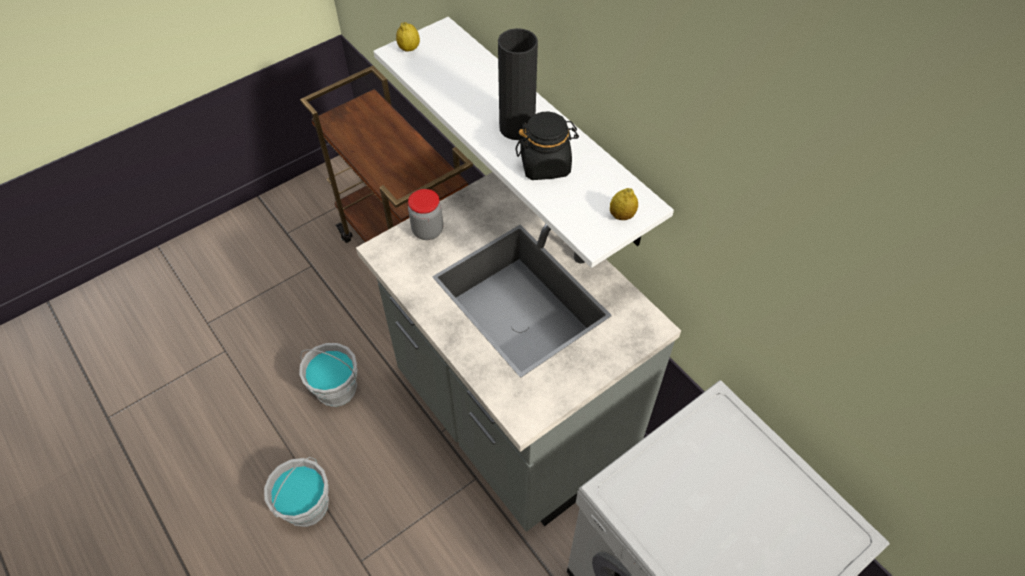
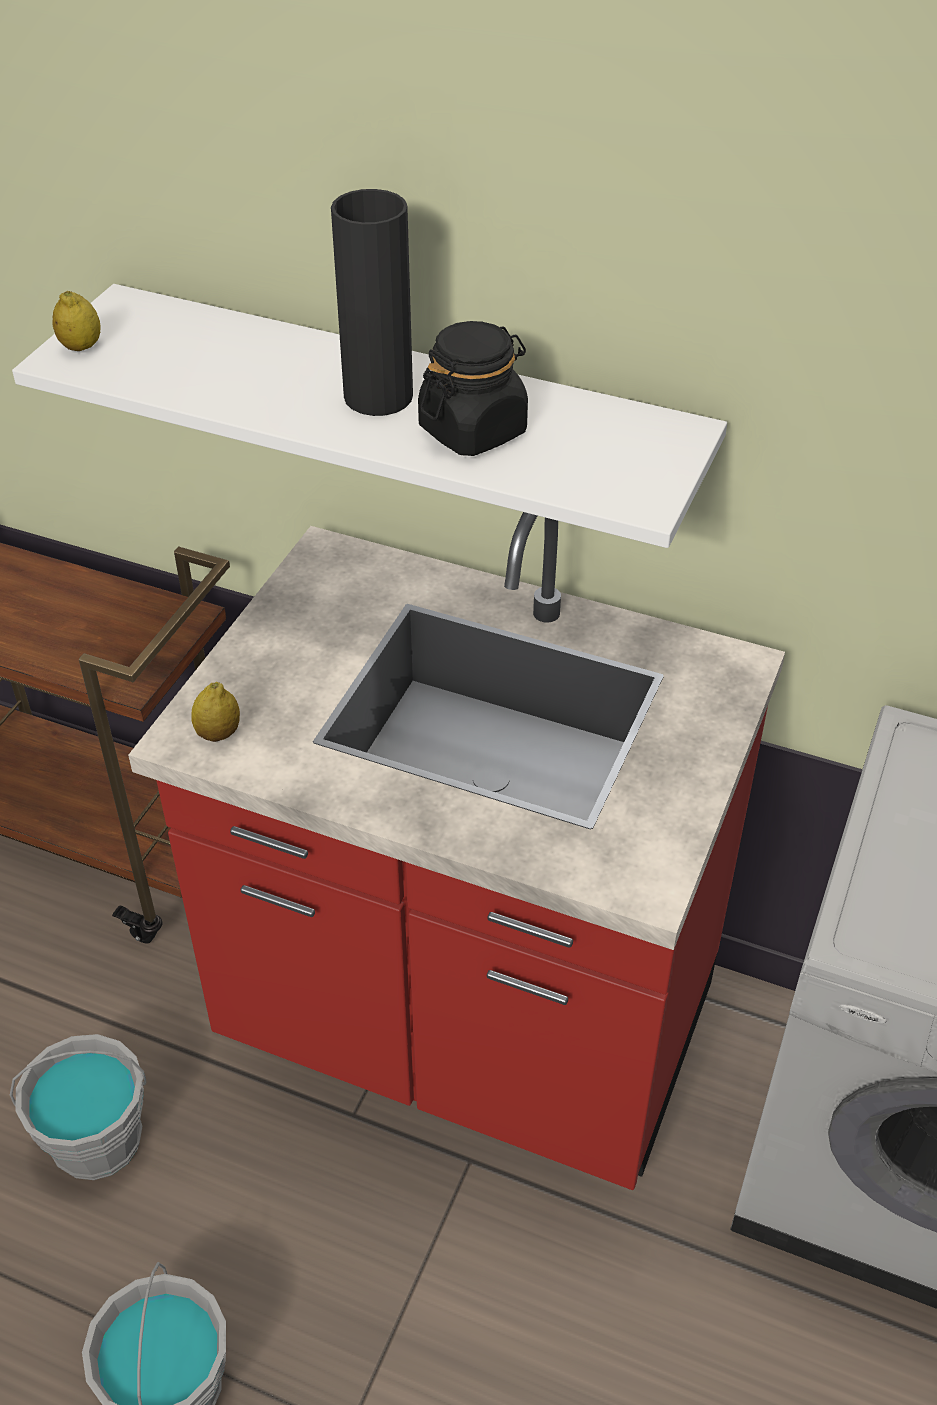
camera: 30 degrees left, 10 degrees down
grey counter [356,172,681,532] -> red counter [128,512,785,1190]
jar [408,189,443,240] -> none
lemon [610,188,638,220] -> lemon moved to [191,682,240,742]

